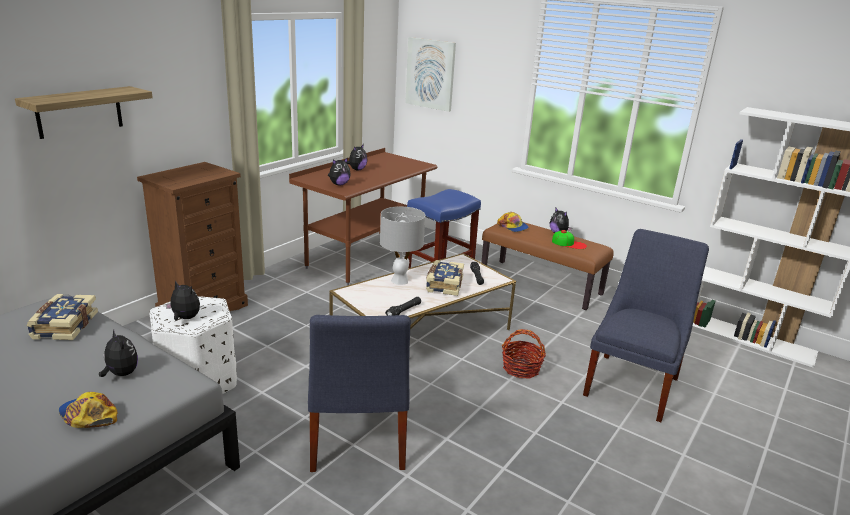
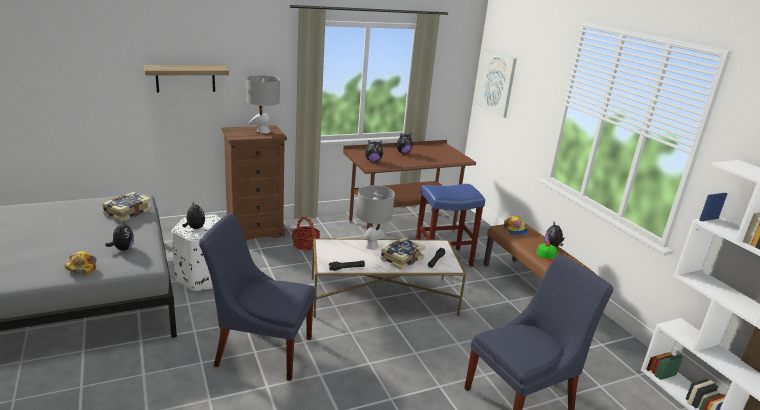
camera: 30 degrees right, 0 degrees up
blue chair [308,315,411,472] -> blue chair turned 75 degrees clockwise [199,214,315,381]
basket [502,329,546,378] -> basket moved to [292,216,320,250]
none -> grey table lamp [247,75,280,133]

